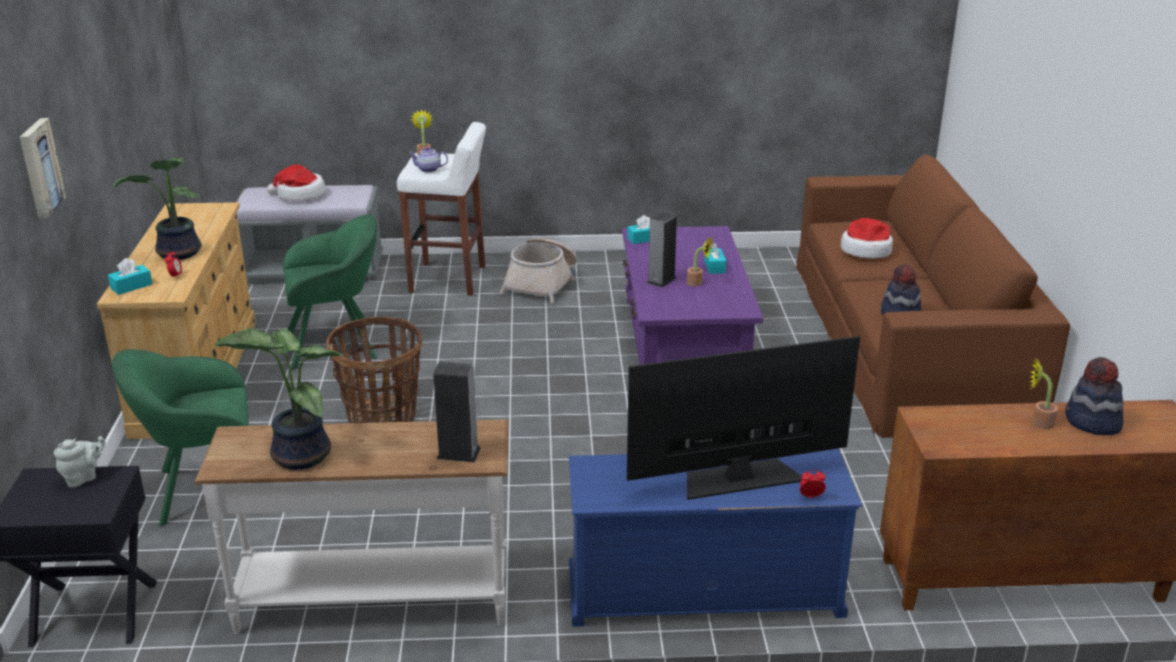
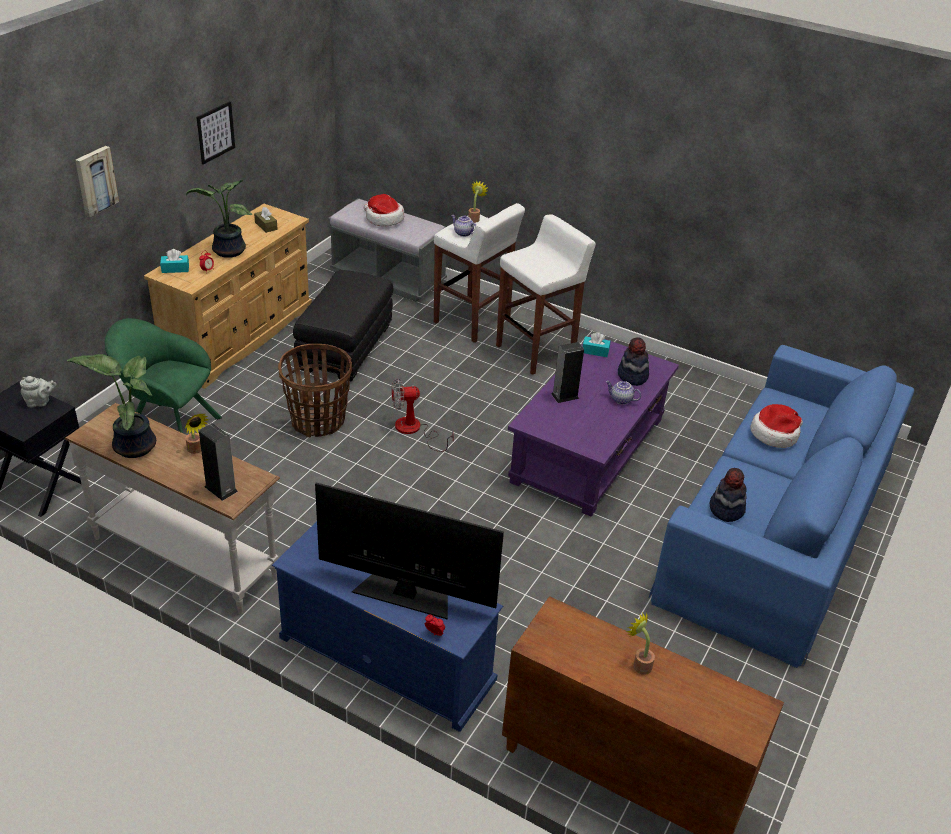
camera: 30 degrees right, 10 degrees up
green armchair [283,214,377,370] -> black ottoman [293,270,393,382]
basket [500,238,577,303] -> white stool [496,214,596,375]
potted plant [687,237,714,286] -> potted plant moved to [185,414,209,454]
turquoise tissue box [704,242,726,274] -> teapot [606,381,641,405]
brown sofa [796,155,1070,438] -> blue sofa [648,345,914,668]
hat [1065,357,1124,435] -> hat moved to [618,337,649,386]
none -> picture [196,101,235,165]
none -> brown tissue box [254,207,278,233]
none -> fan [392,378,454,452]

